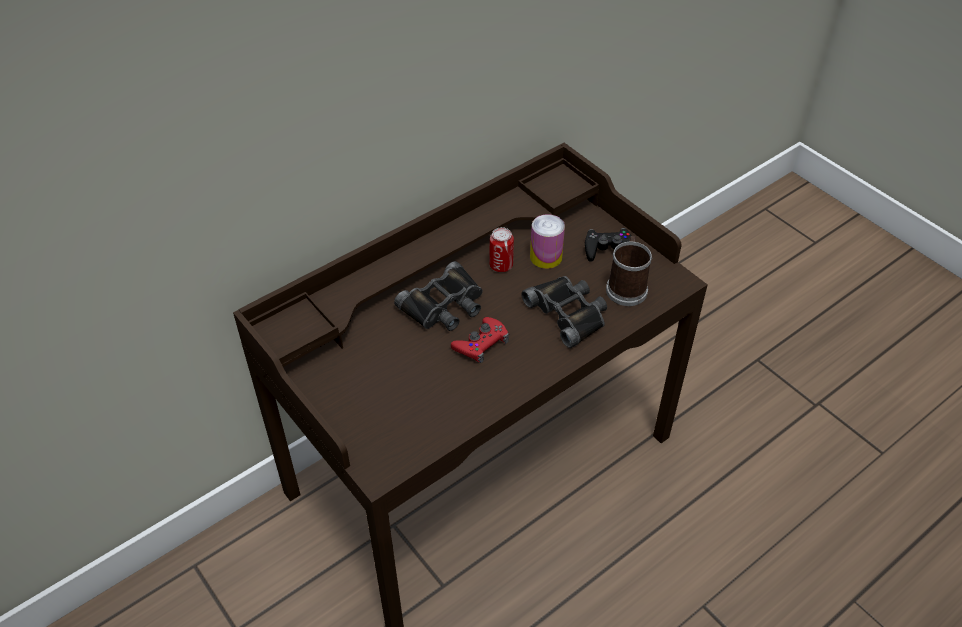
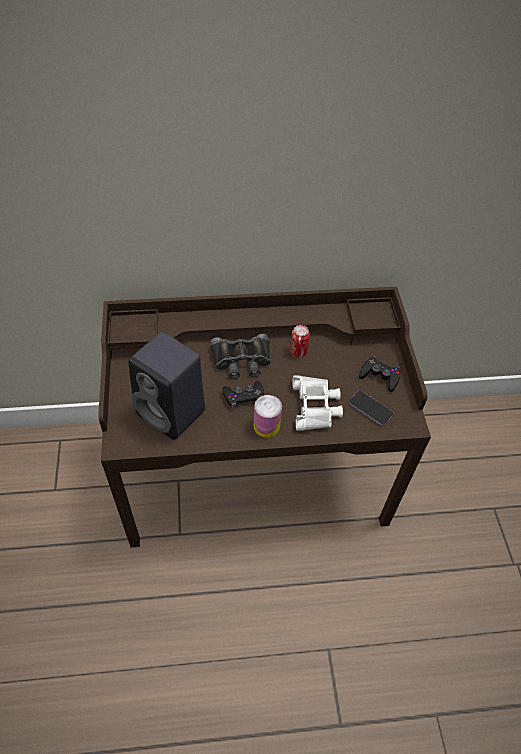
camera: 30 degrees right, 5 degrees up
red game controller [451,317,509,363] -> black game controller [223,381,264,409]
black binoculars [521,276,607,348] -> white binoculars [292,375,343,431]
can [530,214,565,269] -> can moved to [254,395,282,438]
mug [606,236,652,306] -> phone [349,391,394,426]
none -> black speaker [128,332,205,440]

